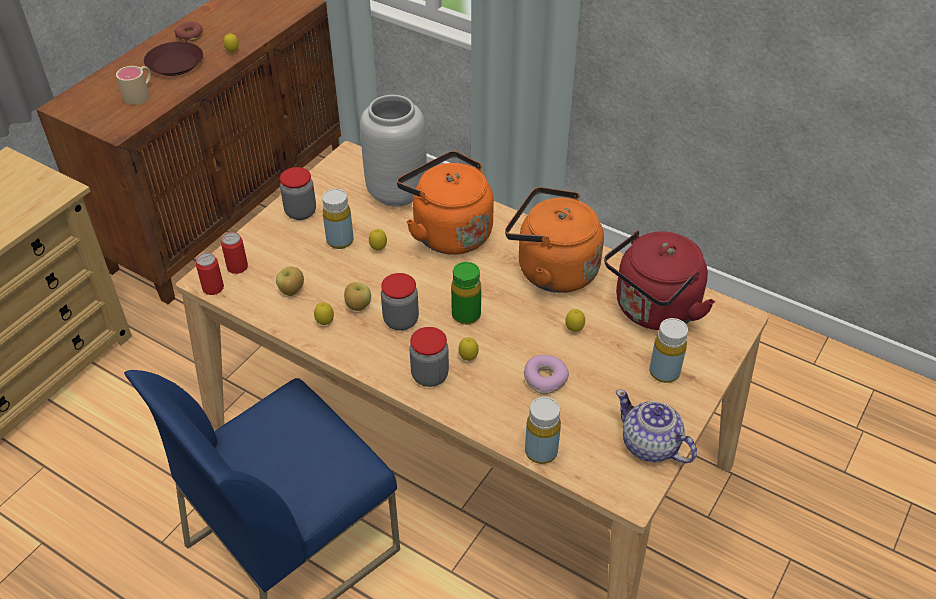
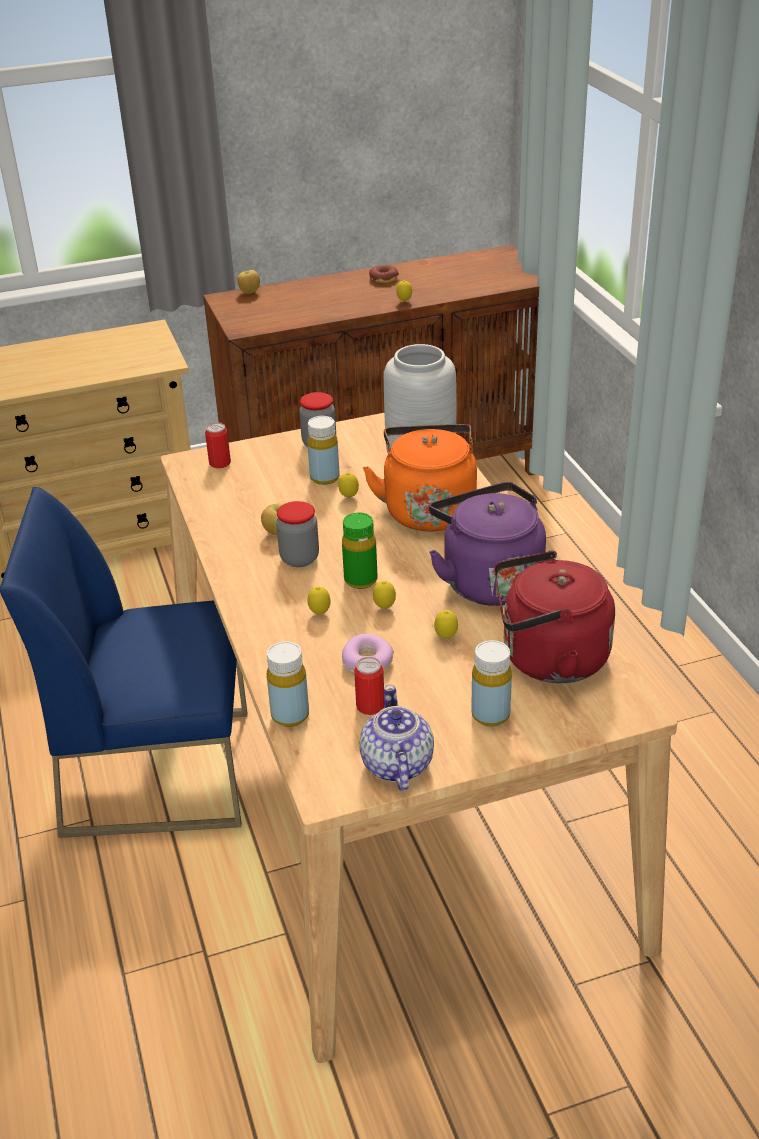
camera: 40 degrees right, 10 degrees down
beige mug [116,66,151,105] -> none
brown plate [144,42,203,76] -> none
can [196,253,224,295] -> can moved to [354,657,385,715]
apple [276,266,304,296] -> apple moved to [237,270,260,294]
lemon [314,302,334,325] -> lemon moved to [373,581,396,609]
jar [409,327,449,387] -> none
orange kettle [505,187,604,293] -> purple kettle [429,482,546,606]

